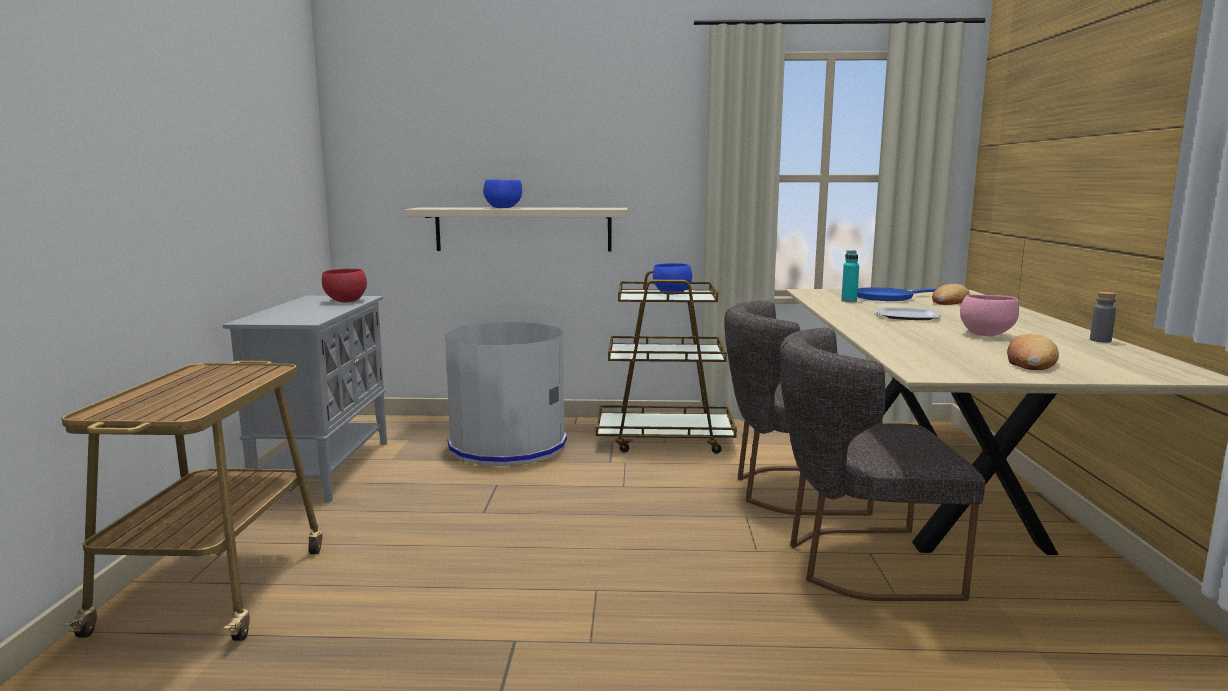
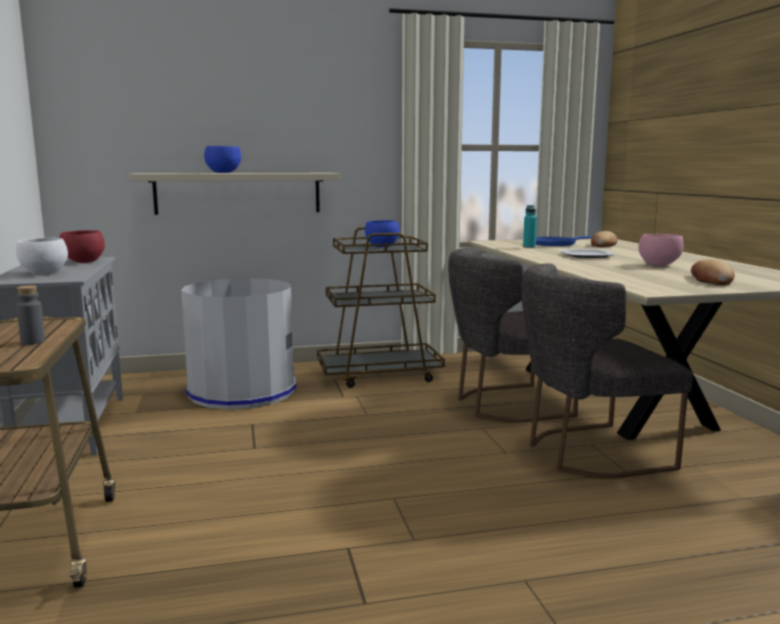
camera: 15 degrees left, 0 degrees up
grey bottle [1090,292,1116,342] -> grey bottle moved to [16,285,45,345]
none -> white bowl [16,238,68,275]

